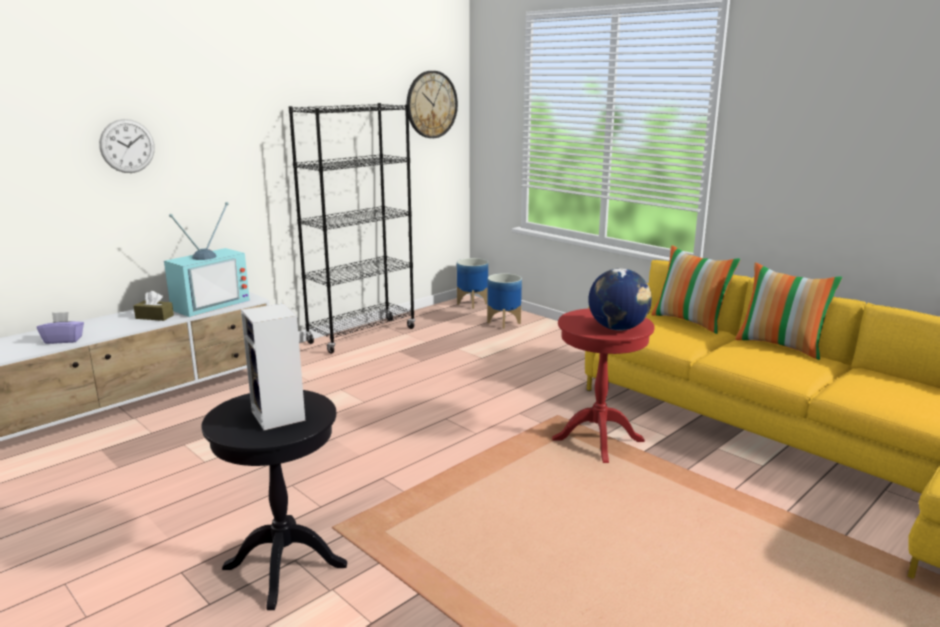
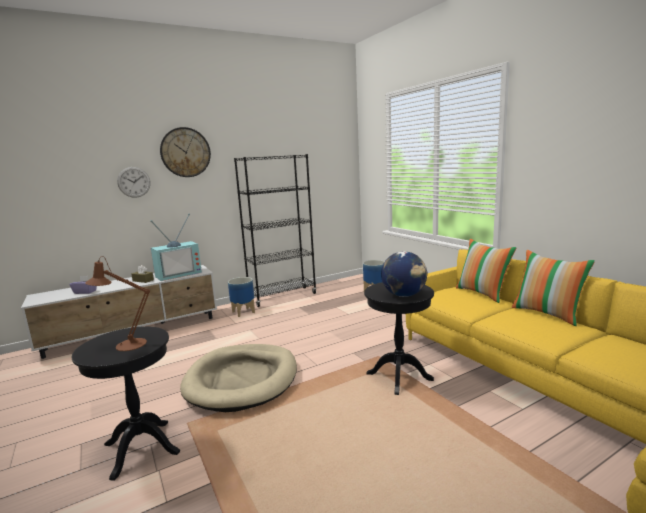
camera: 15 degrees right, 5 degrees down
speaker [241,303,305,430] -> brown table lamp [85,256,150,351]
wall clock [406,71,458,138] -> wall clock moved to [160,127,211,177]
planter [457,258,488,309] -> planter moved to [228,277,255,317]
red side table [552,308,655,463] -> black side table [364,282,434,395]
none -> beige dog bed [180,344,297,412]

